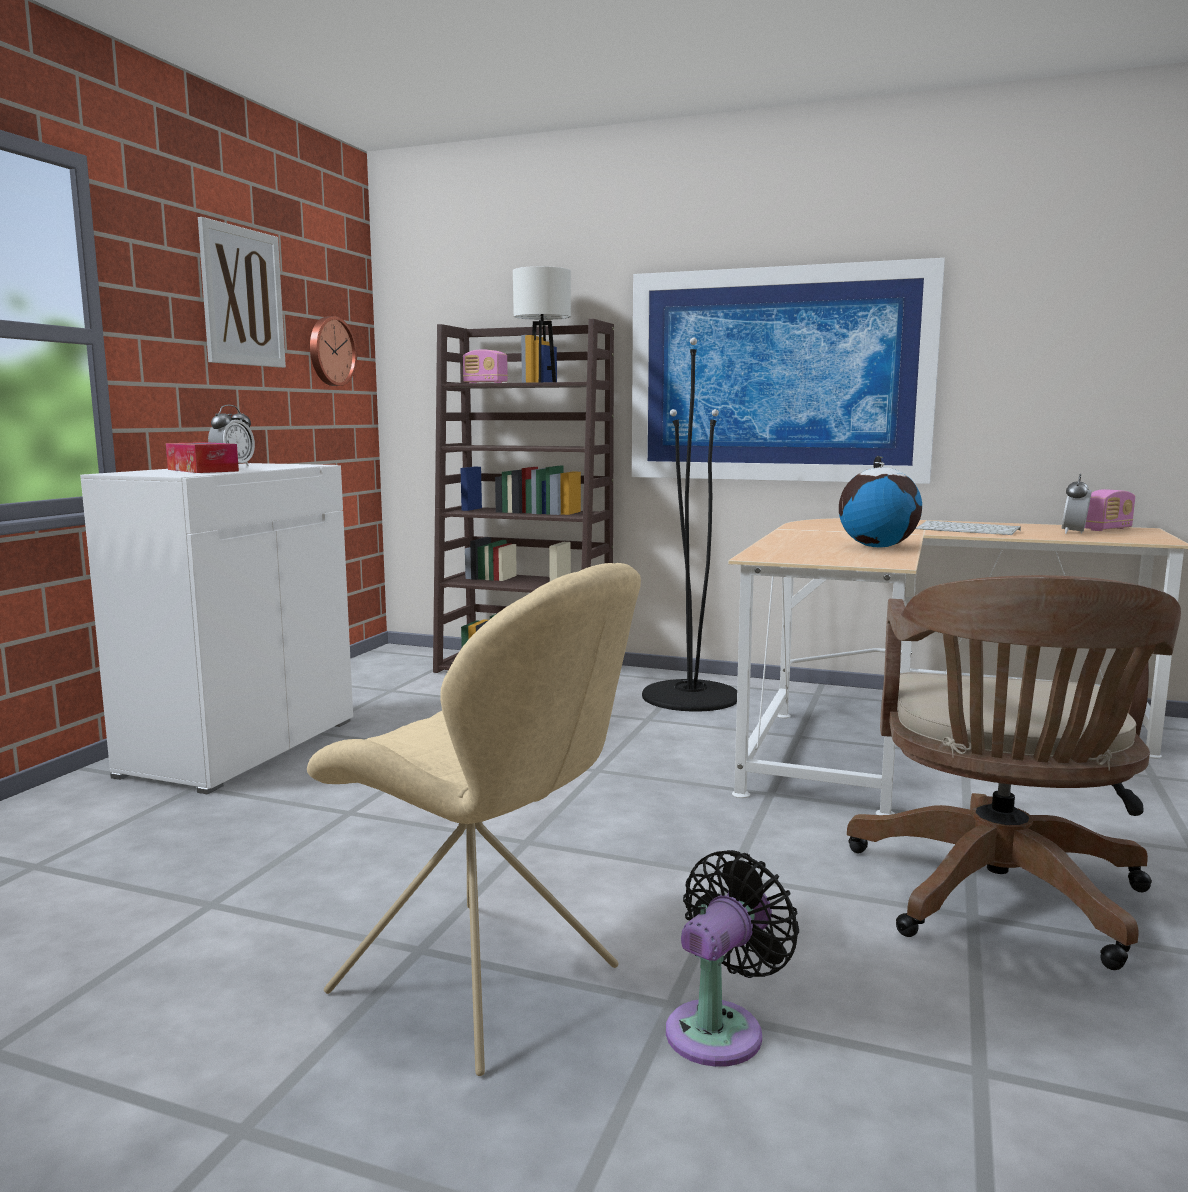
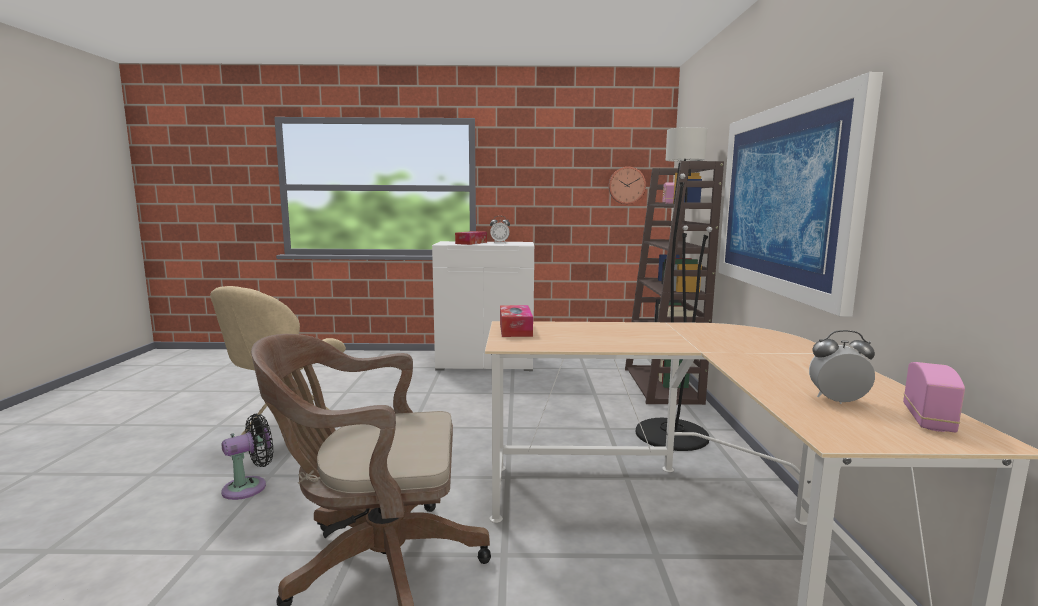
camera: 70 degrees right, 0 degrees up
picture [198,217,286,368] -> none
black fan [666,850,799,1067] -> black fan turned 60 degrees counterclockwise [221,413,274,500]
globe [839,456,922,548] -> none
keyboard [916,521,1021,535] -> none
radio [1085,489,1135,531] -> radio turned 105 degrees counterclockwise [903,362,965,432]
none -> tissue box [500,305,533,337]

